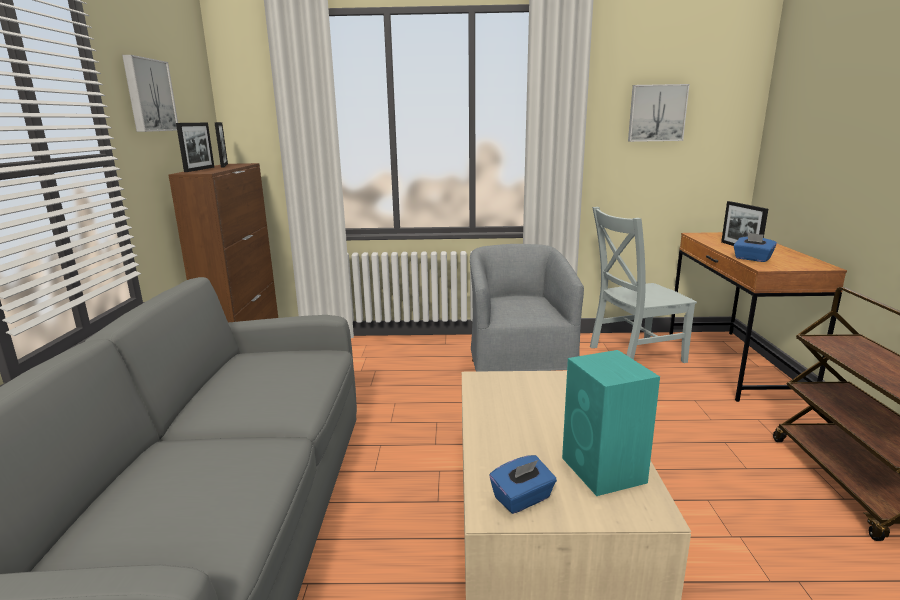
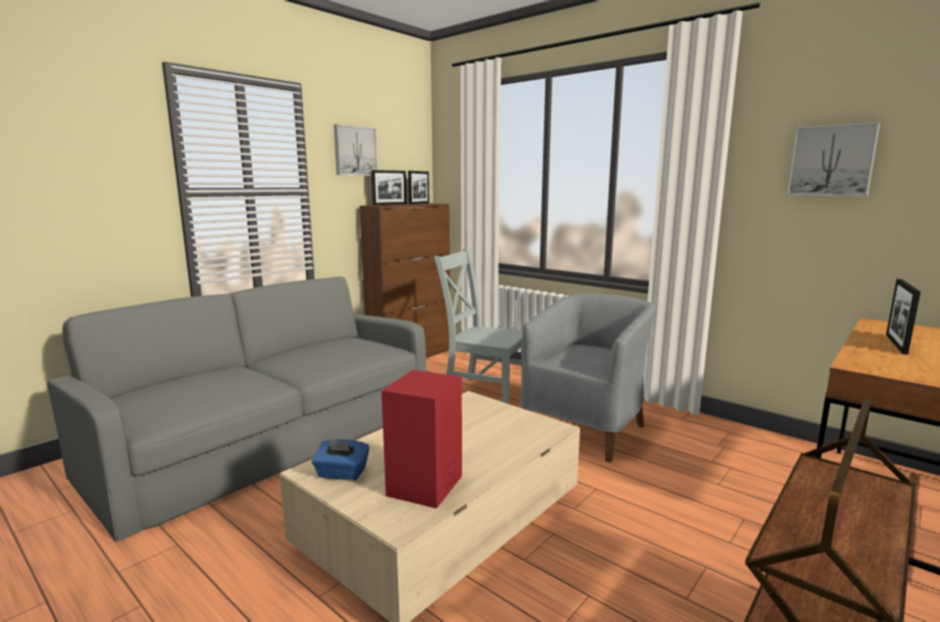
camera: 40 degrees right, 5 degrees down
turquoise speaker [562,350,660,496] -> red speaker [382,370,462,509]
grey chair [590,207,697,363] -> grey chair moved to [434,249,523,404]
blue tissue box [734,232,777,262] -> none

